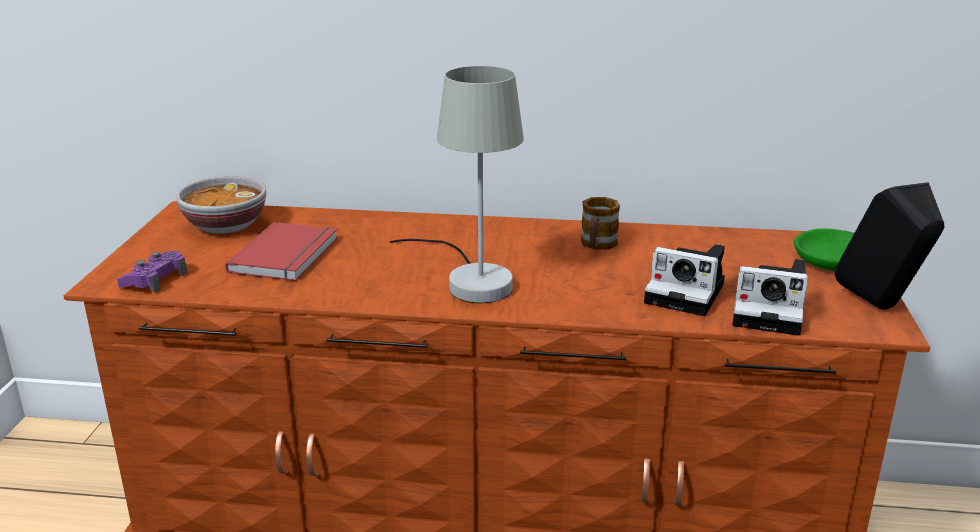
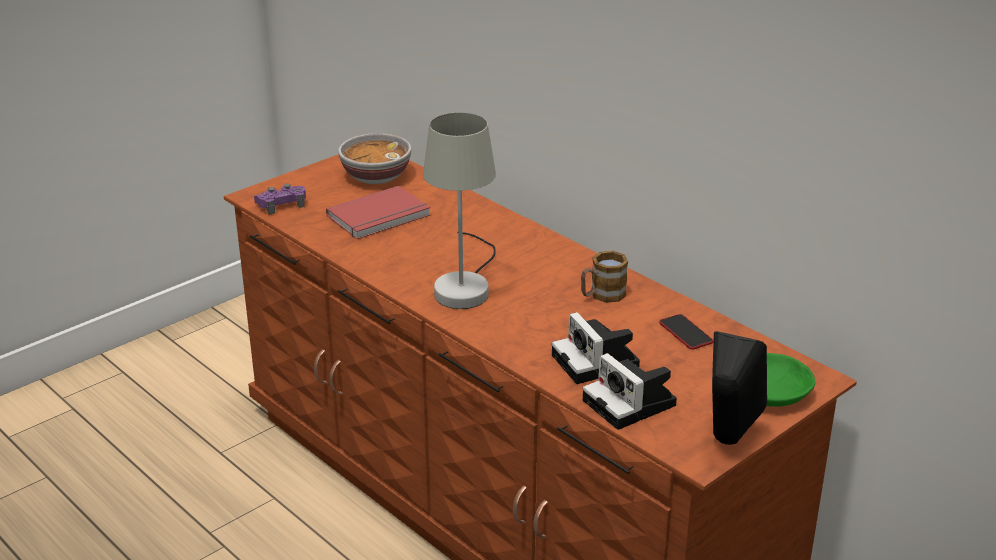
camera: 40 degrees right, 5 degrees up
none -> phone [659,314,714,350]

